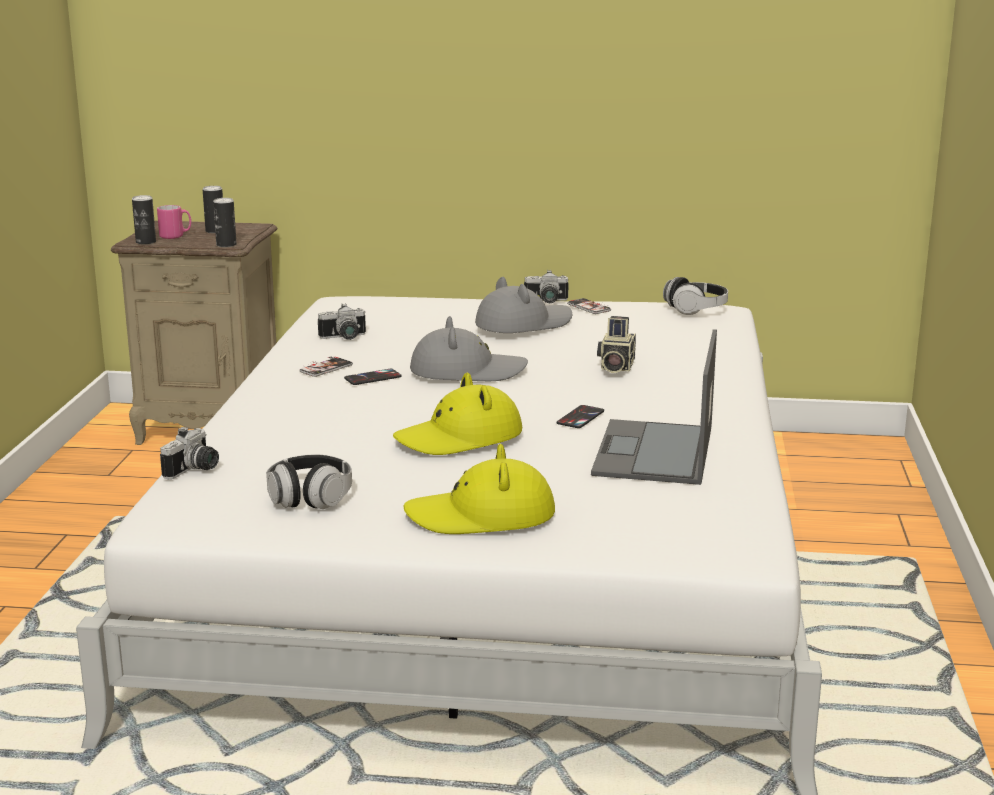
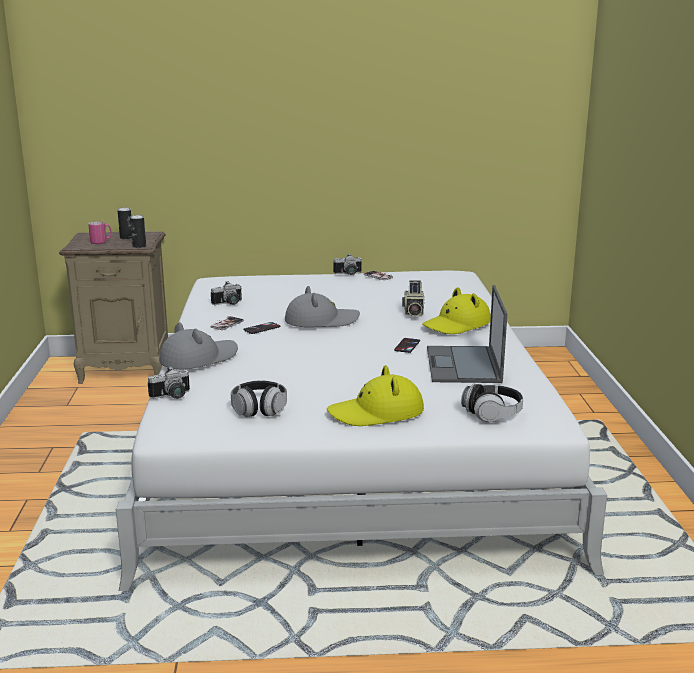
camera: 10 degrees left, 0 degrees up
can [132,195,156,245] -> none
camera [160,427,219,479] -> camera turned 45 degrees clockwise [148,366,190,399]
yellow hat [393,372,522,455] -> yellow hat moved to [422,287,491,334]
grey hat [475,277,573,333] -> grey hat moved to [159,322,238,369]
headphones [663,277,728,315] -> headphones moved to [461,384,523,422]

